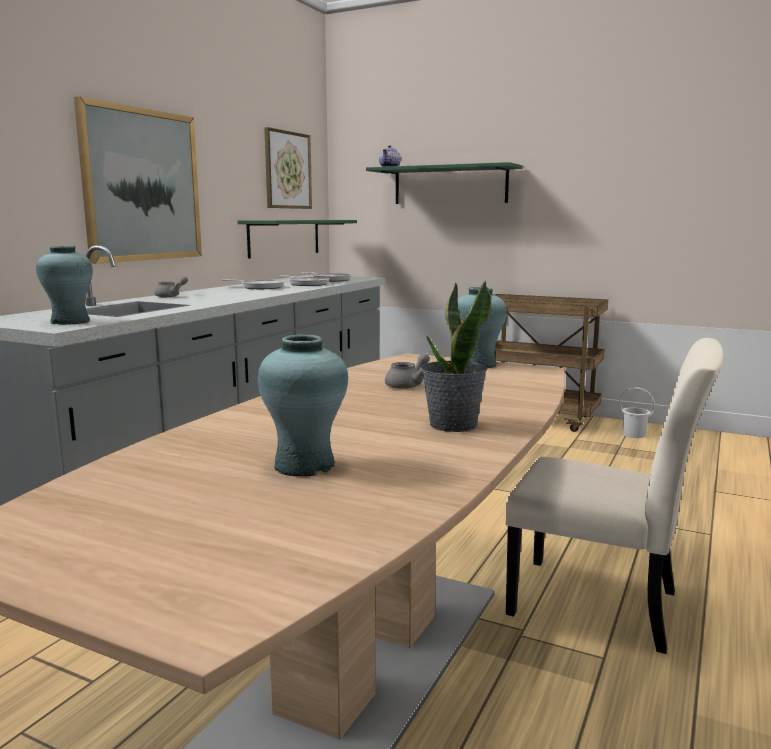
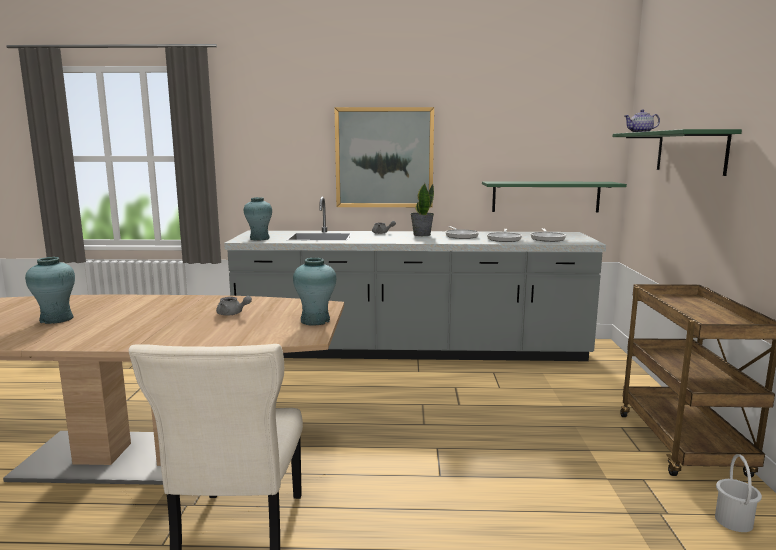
camera: 65 degrees right, 0 degrees up
picture [264,127,312,209] -> none
potted plant [421,280,491,432] -> potted plant moved to [411,183,434,236]

